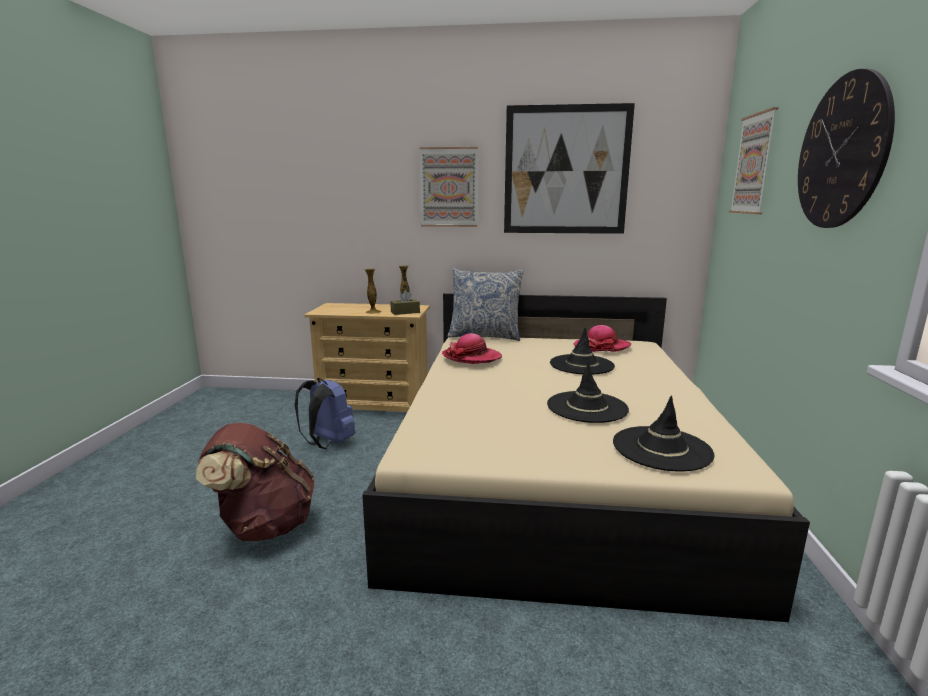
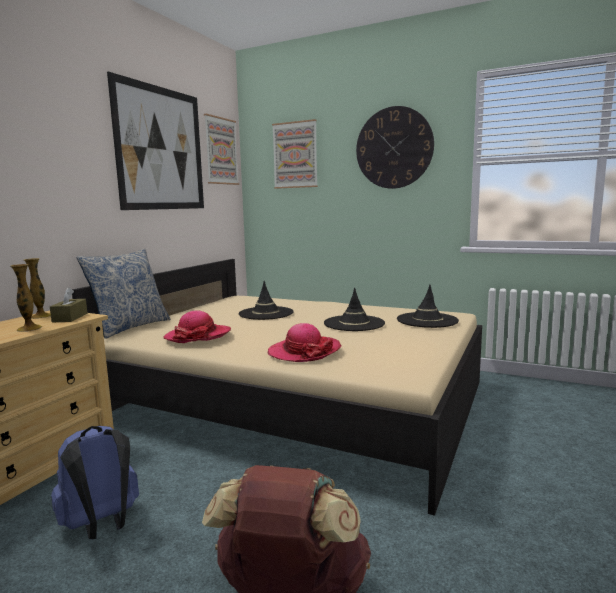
camera: 70 degrees left, 5 degrees down
picture [419,147,478,227] -> picture moved to [204,114,239,185]
hat [574,325,631,352] -> hat moved to [267,323,341,362]

